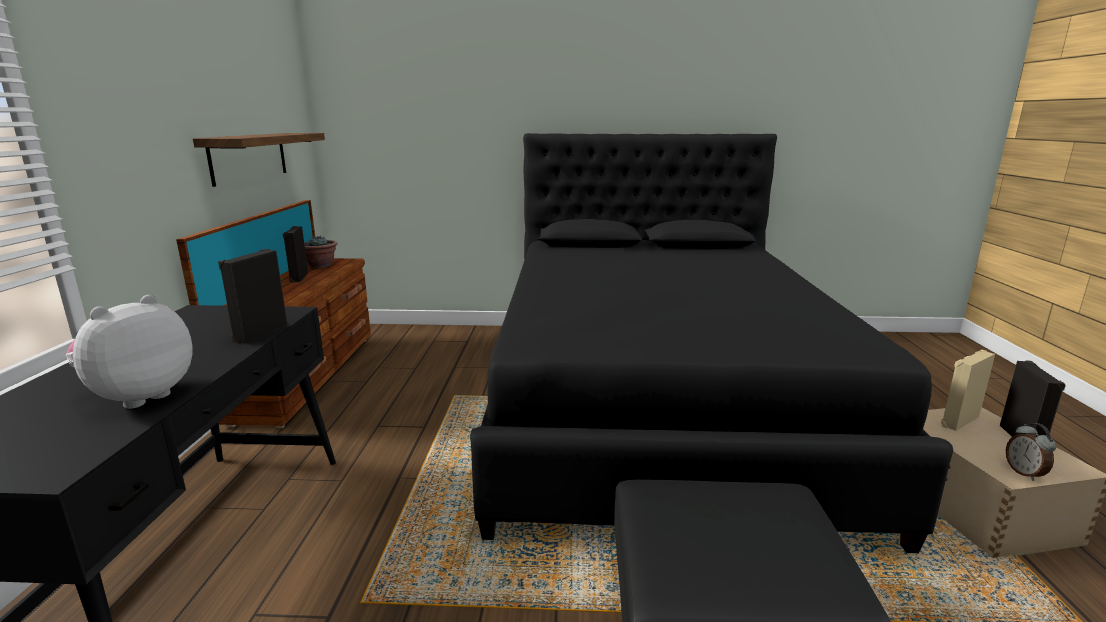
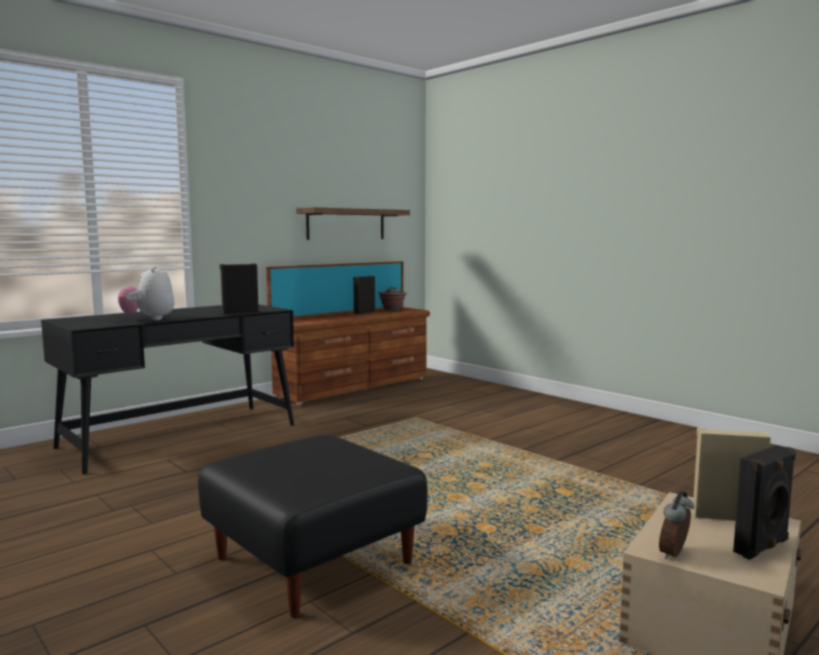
camera: 45 degrees right, 10 degrees down
plush toy [66,295,193,409] -> plush toy turned 90 degrees counterclockwise [118,266,175,321]
black bed [470,133,953,553] -> none

